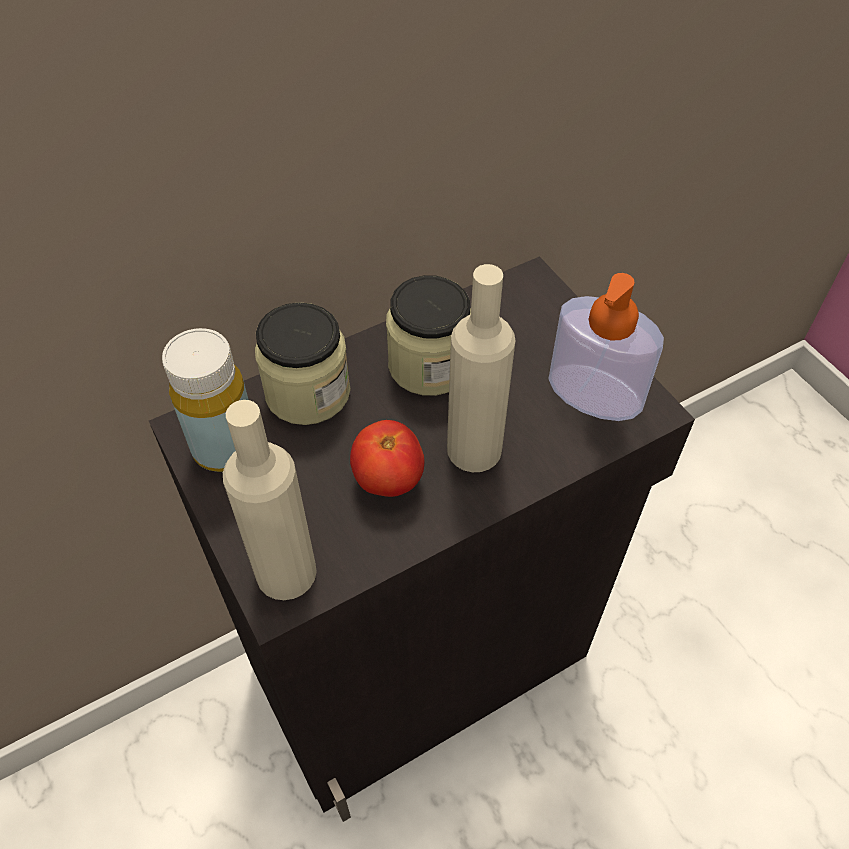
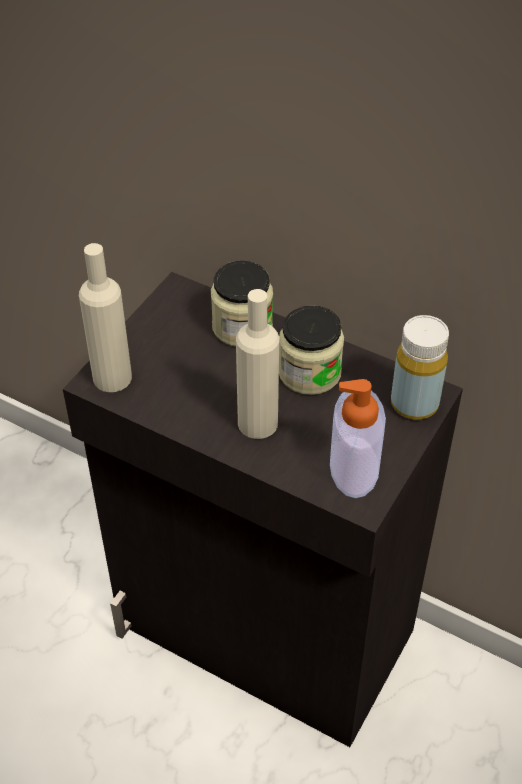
camera: 60 degrees right, 5 degrees down
yellow bottle [162,328,249,472] -> yellow bottle moved to [391,315,449,420]
tomato [350,420,424,497] -> none

